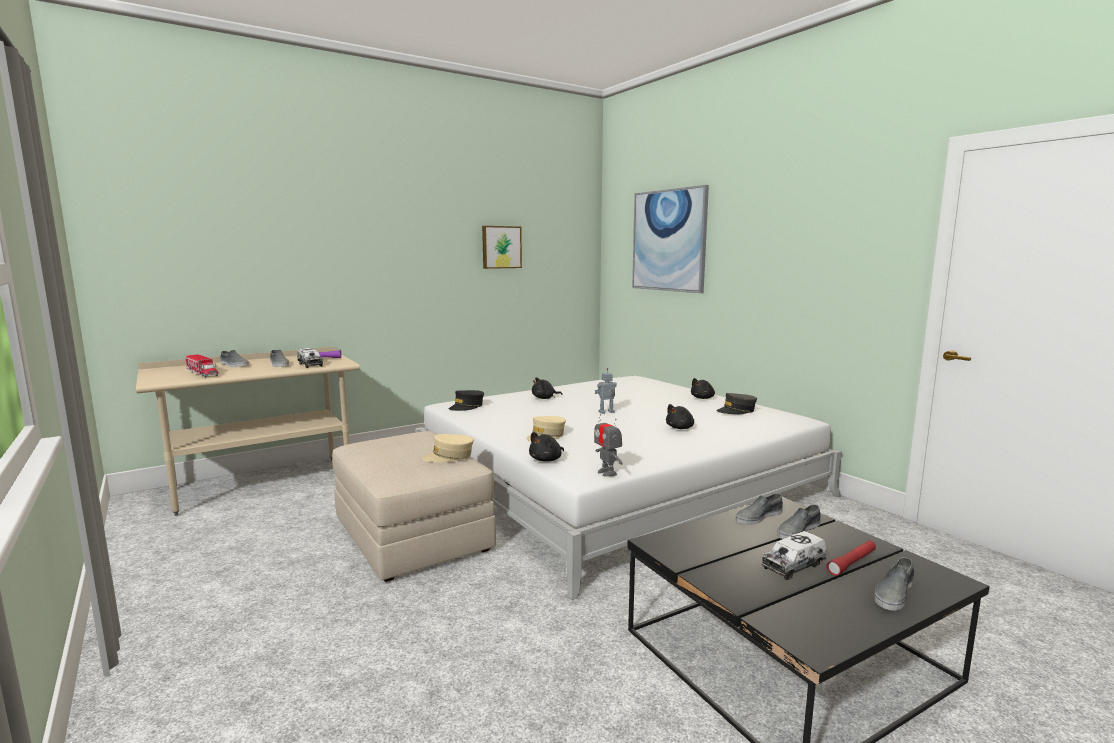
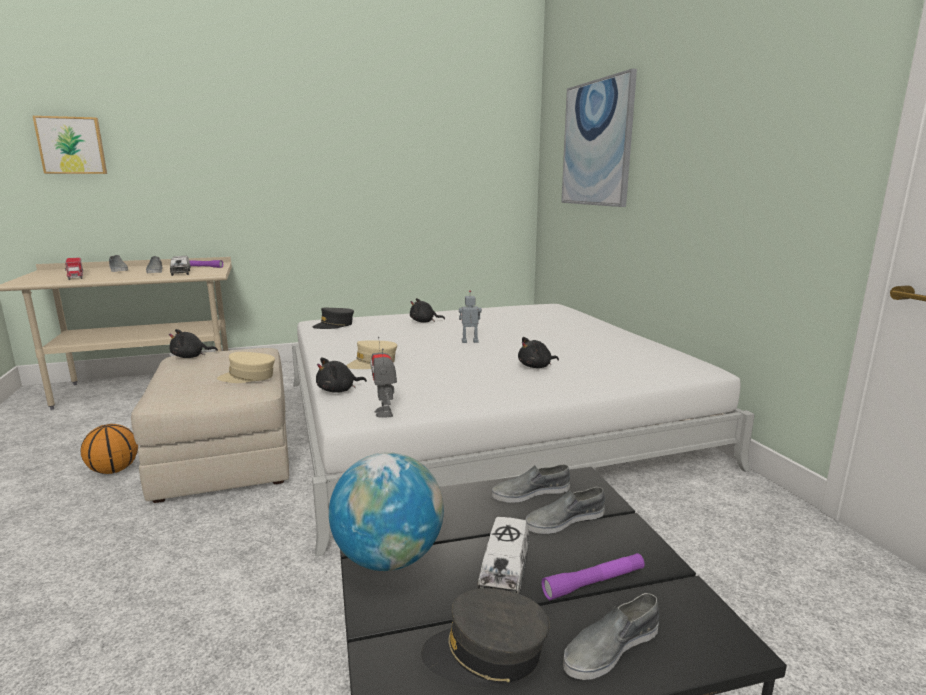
camera: 15 degrees right, 5 degrees up
picture [482,226,522,269] -> picture moved to [33,116,107,174]
black plush toy [691,378,715,399] -> black plush toy moved to [169,329,218,358]
grey cap [716,393,757,414] -> grey cap moved to [421,588,549,687]
toy truck [761,531,826,580] -> toy truck turned 60 degrees counterclockwise [478,517,529,594]
red flashlight [826,541,876,576] -> purple flashlight [542,553,645,600]
none -> basketball [81,424,138,474]
none -> globe [329,452,444,571]

